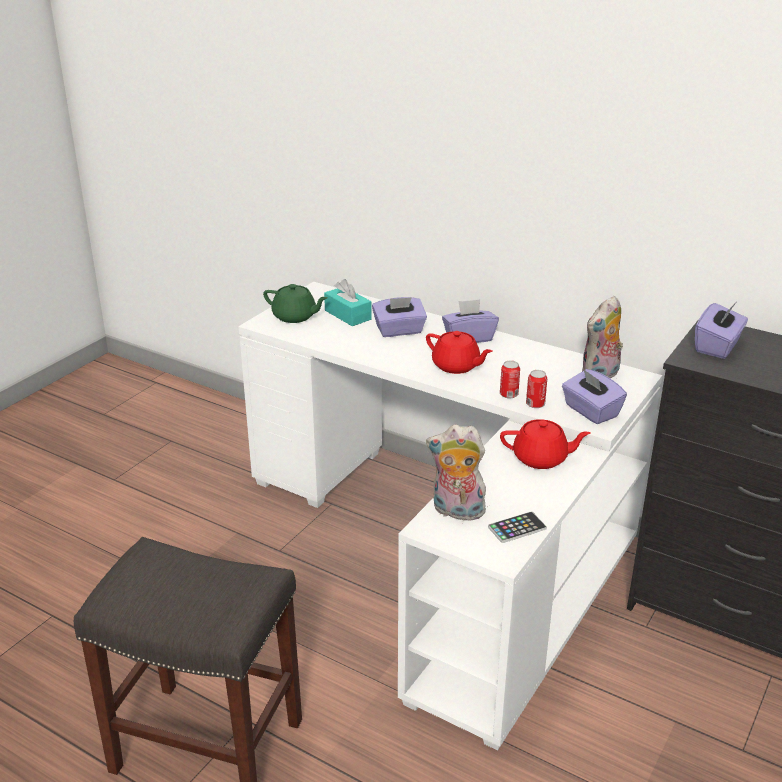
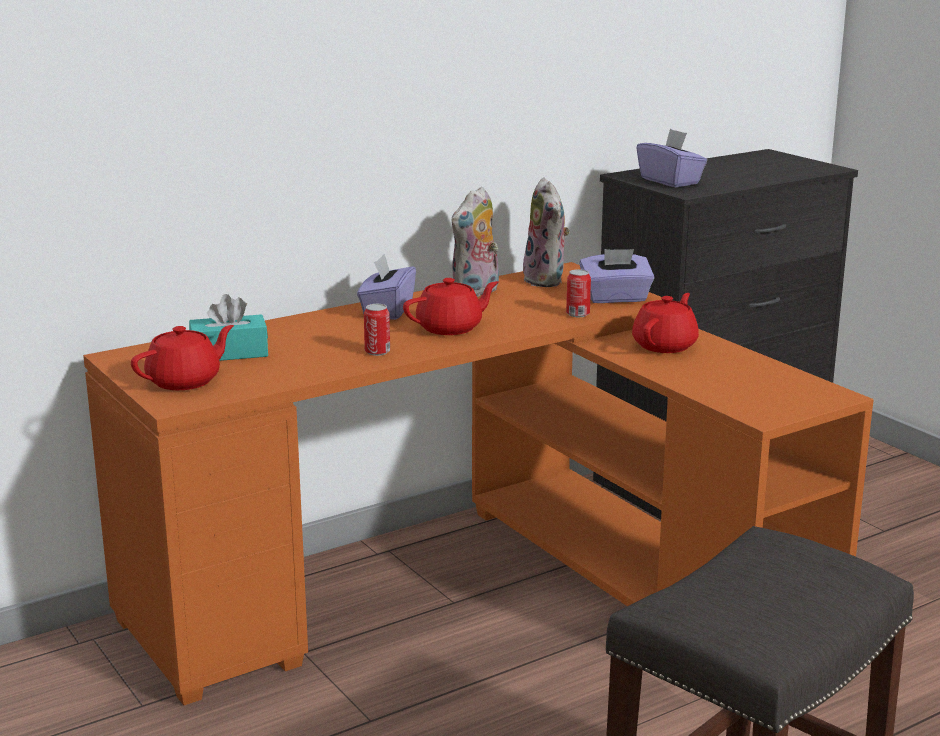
camera: 65 degrees left, 10 degrees down
white desk [238,282,662,751] -> orange desk [83,262,874,705]
green teapot [263,284,327,323] -> red teapot [131,325,234,390]
purple tissue box [372,297,427,337] -> none
plush toy [426,425,486,520] -> plush toy moved to [452,187,499,297]
phone [488,511,547,543] -> none
can [500,360,520,398] -> can moved to [364,304,390,356]

